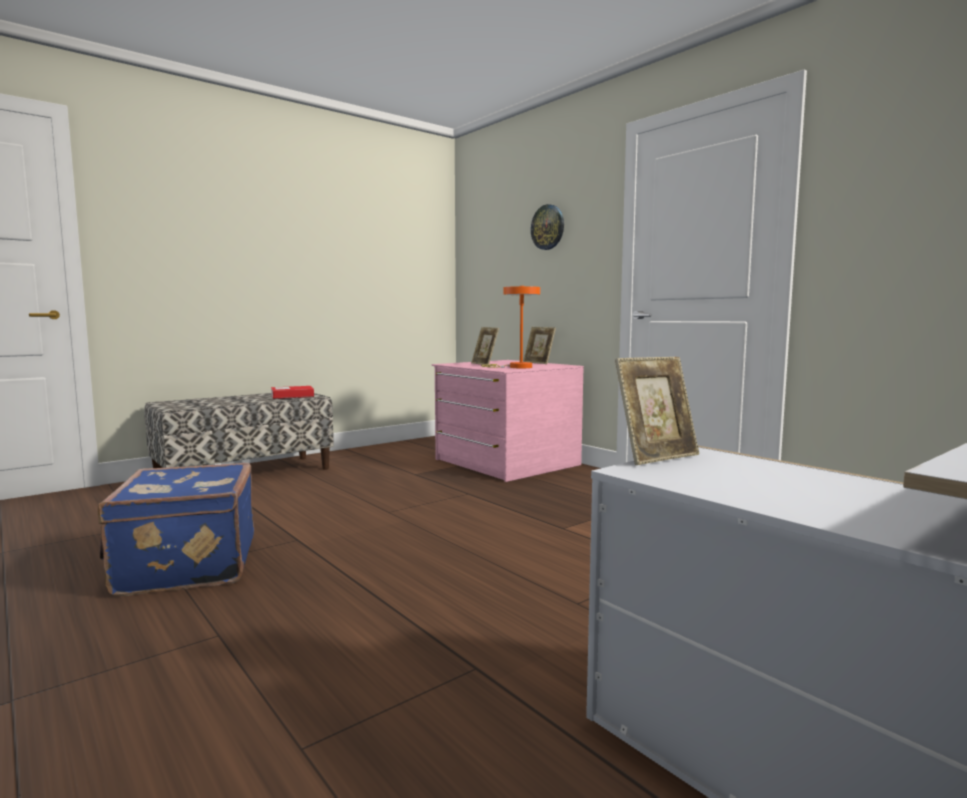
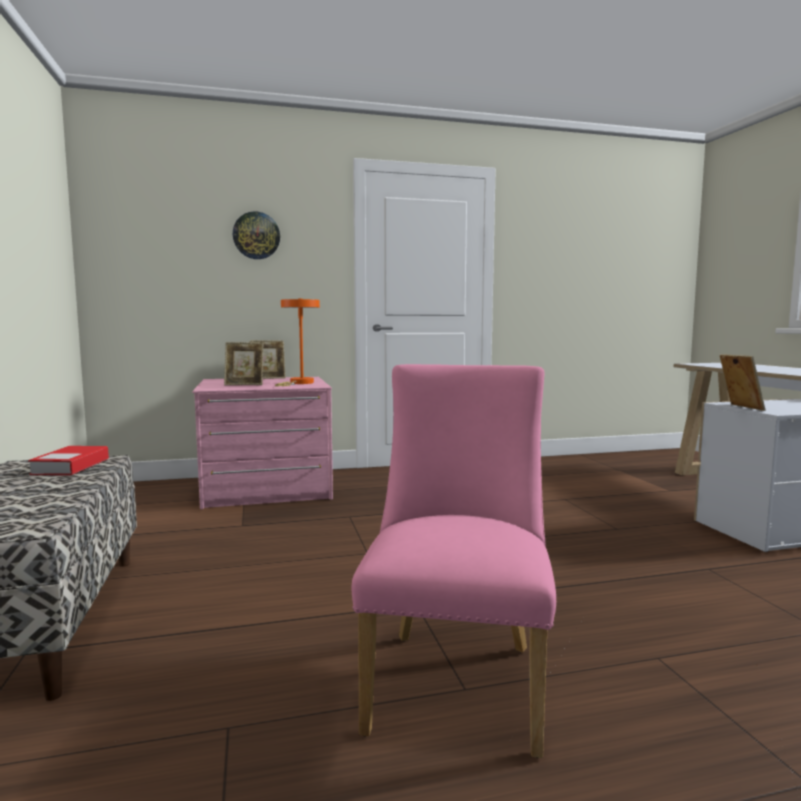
camera: 65 degrees left, 0 degrees up
blue suitcase [98,463,254,596] -> pink chair [351,364,556,758]

